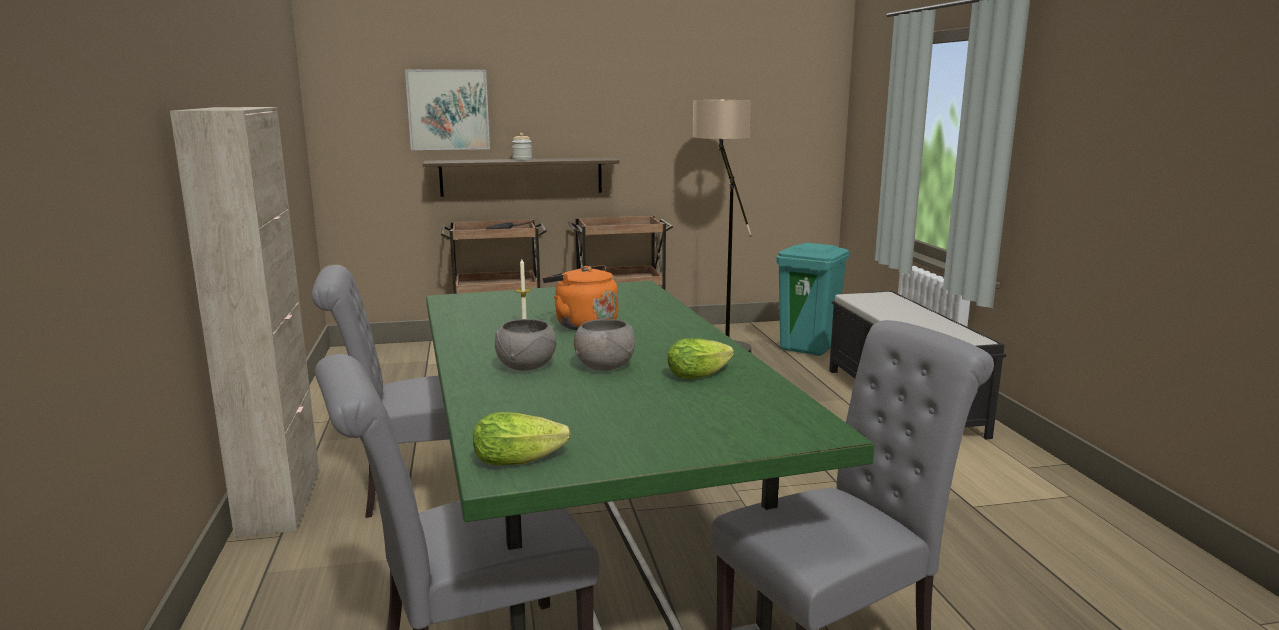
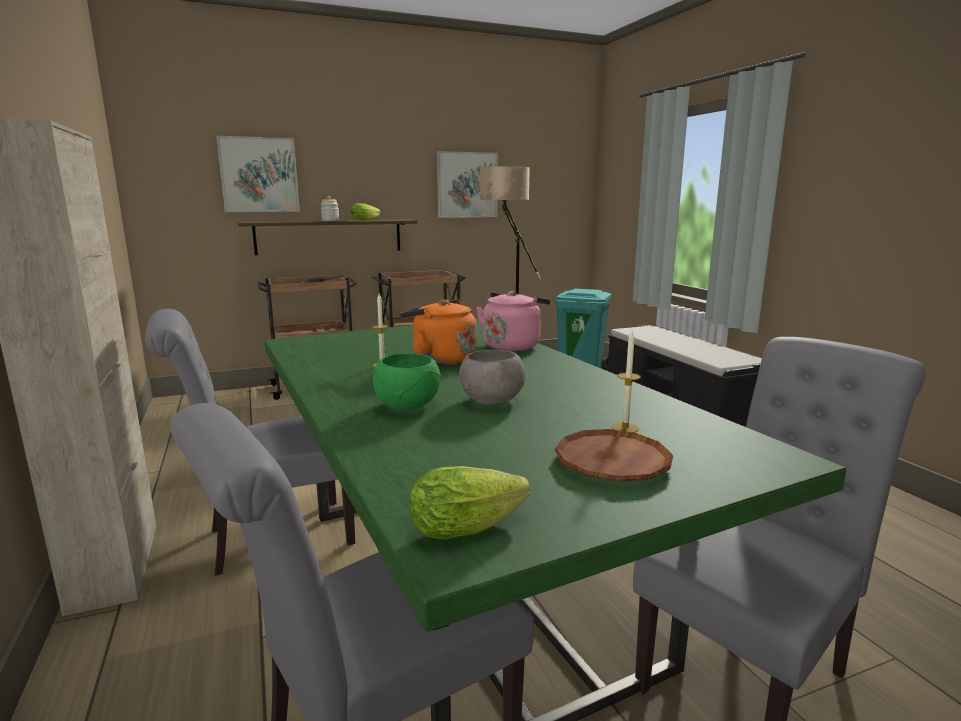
camera: 10 degrees left, 0 degrees up
grey bowl [495,319,556,371] -> green bowl [373,353,441,410]
lettuce [667,339,734,379] -> lettuce moved to [351,203,381,220]
none -> picture [437,151,498,218]
none -> pink kettle [476,291,550,351]
none -> brown plate [554,429,673,482]
none -> candle [611,331,641,433]

